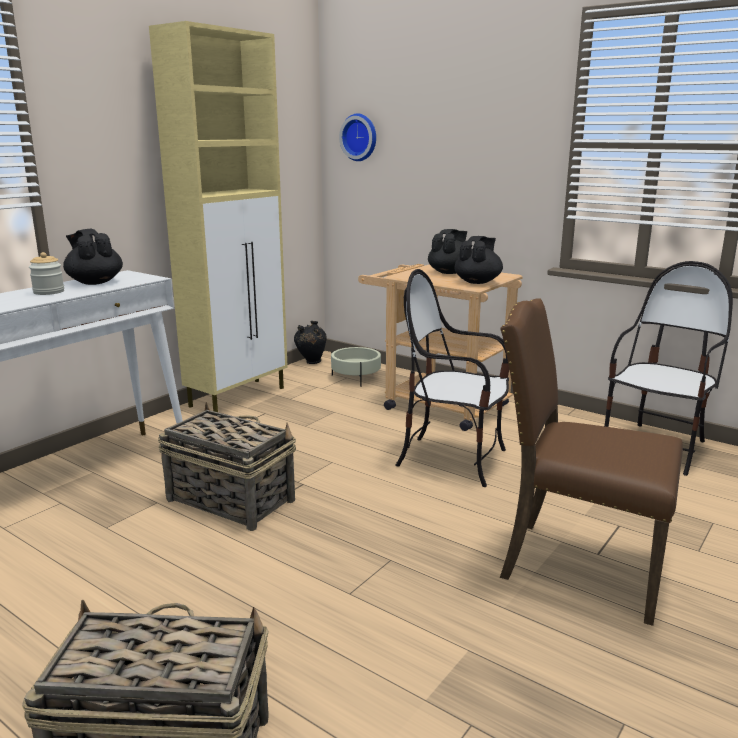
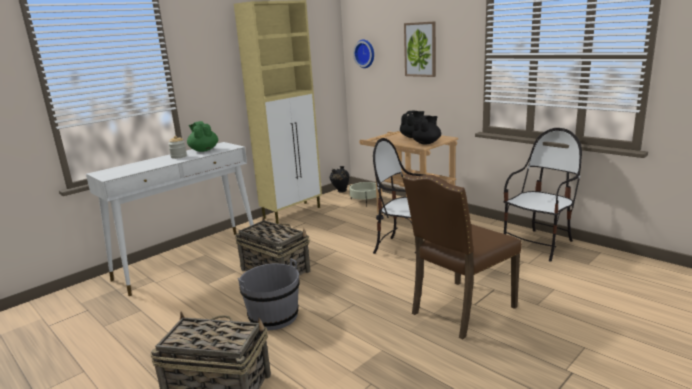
camera: 10 degrees right, 0 degrees up
black teapot [63,229,123,285] -> green teapot [187,121,218,152]
brown chair [500,298,683,626] -> brown chair turned 75 degrees counterclockwise [402,174,522,339]
none -> grey bucket [238,258,299,330]
none -> picture [404,21,436,77]

